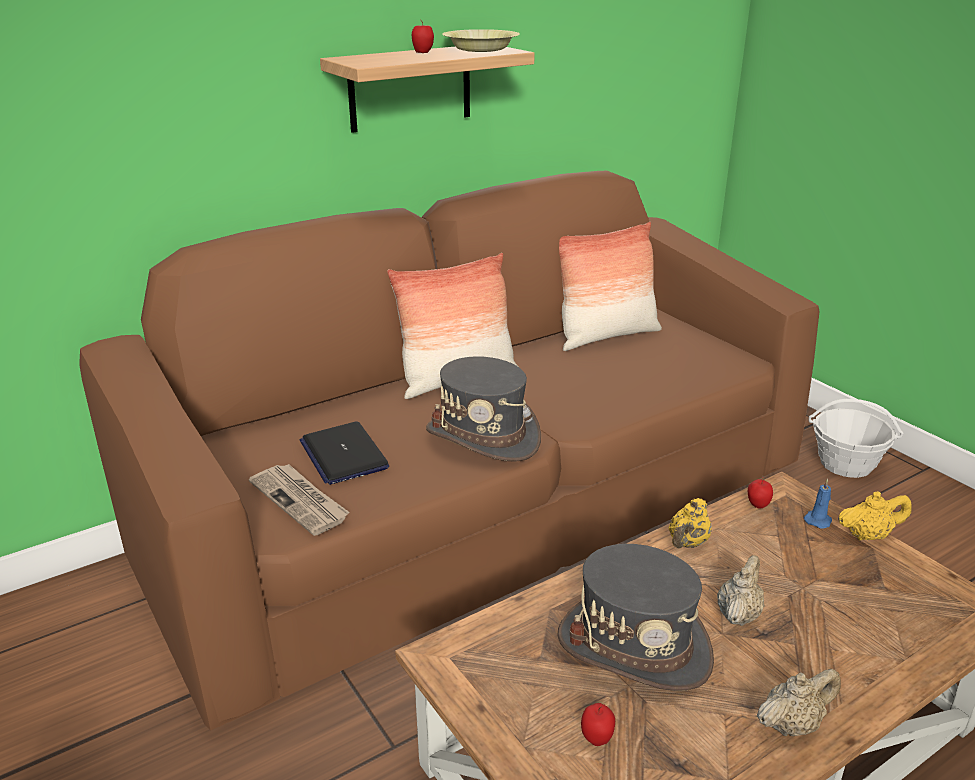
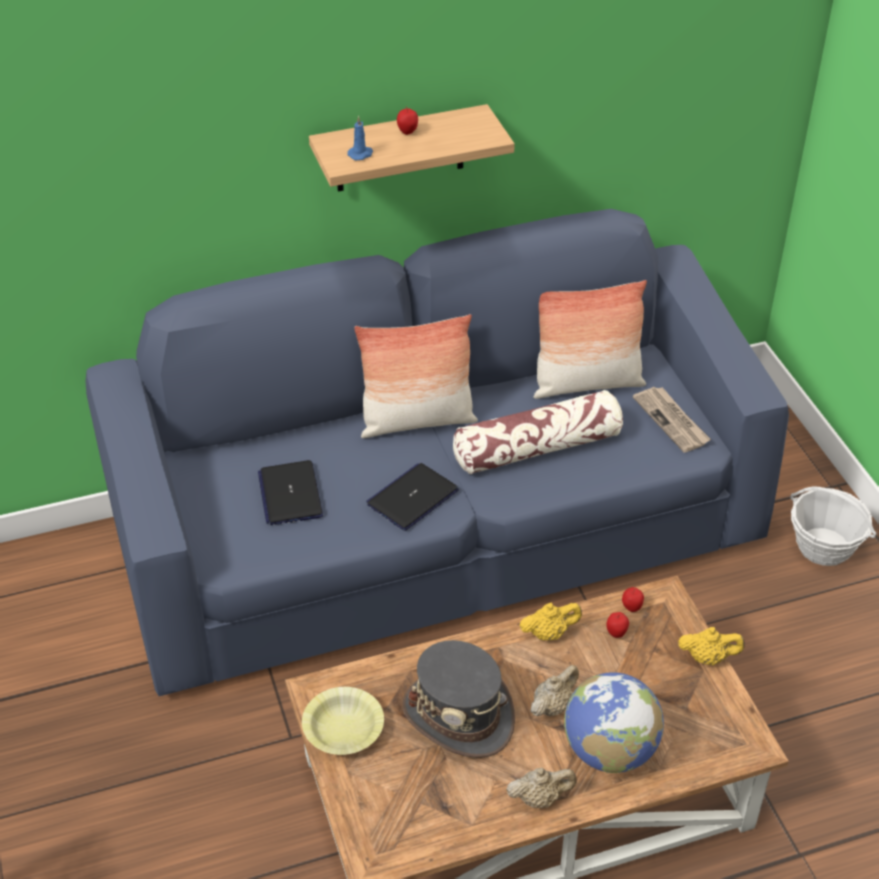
camera: 15 degrees right, 15 degrees up
brown sofa [79,171,820,730] -> blue sofa [85,209,789,696]
newspaper [249,464,349,536] -> newspaper moved to [633,387,711,452]
grey hat [426,356,541,462] -> laptop [366,463,459,531]
yellow bowl [442,29,520,52] -> yellow bowl moved to [302,687,384,755]
apple [581,703,615,746] -> apple moved to [606,612,629,638]
yellow teapot [668,498,712,548] -> yellow teapot turned 150 degrees counterclockwise [520,603,582,640]
blue candle [804,479,832,529] -> blue candle moved to [348,116,373,161]
none -> pillow [453,390,623,474]
none -> globe [564,672,664,773]

